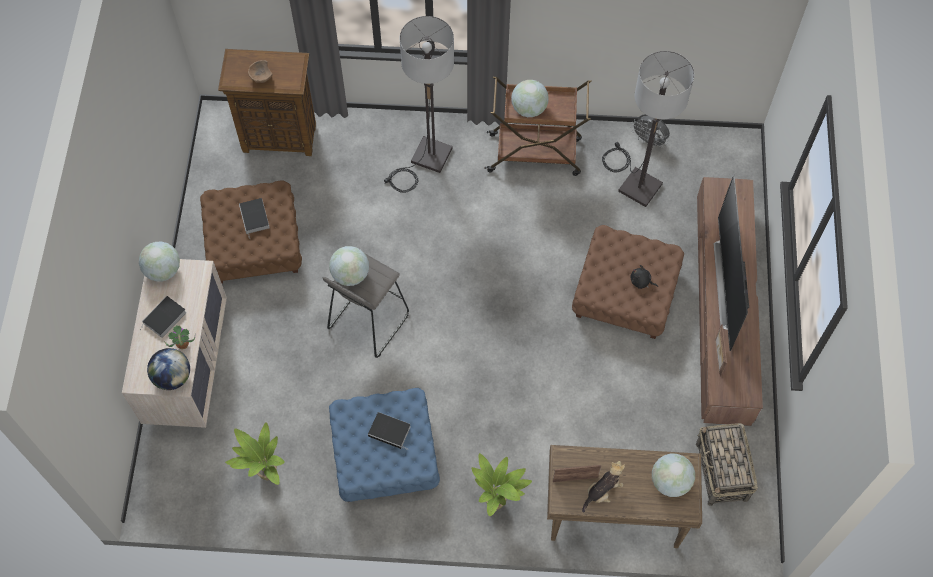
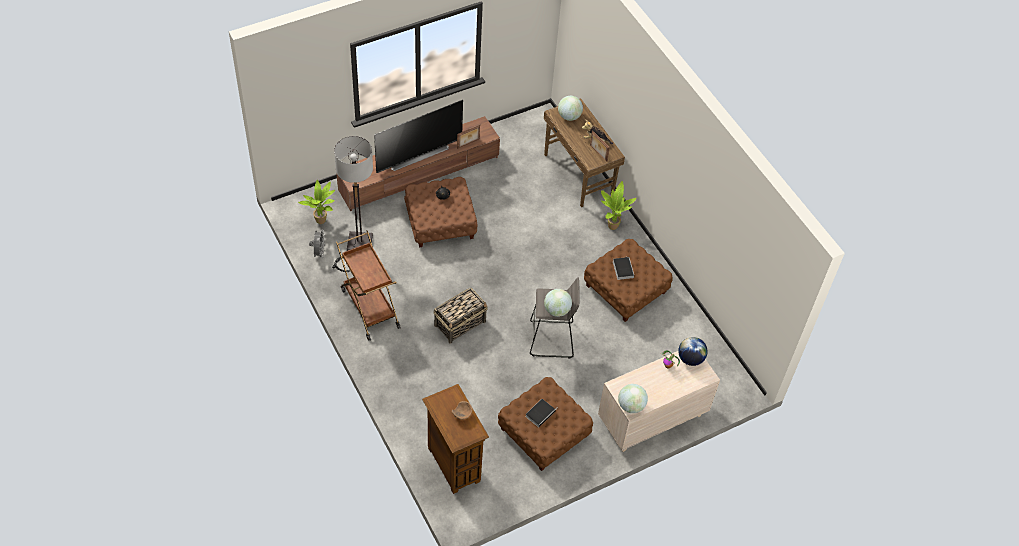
camera: 125 degrees left, 10 degrees down
book [140,296,186,338] -> none
potted plant [225,422,285,485] -> potted plant moved to [298,180,335,224]
blue ottoman [329,388,440,502] -> brown ottoman [584,239,673,322]
floor lamp [384,16,454,193] -> none
globe [511,80,549,117] -> none
basket [696,423,758,506] -> basket moved to [434,288,488,343]

